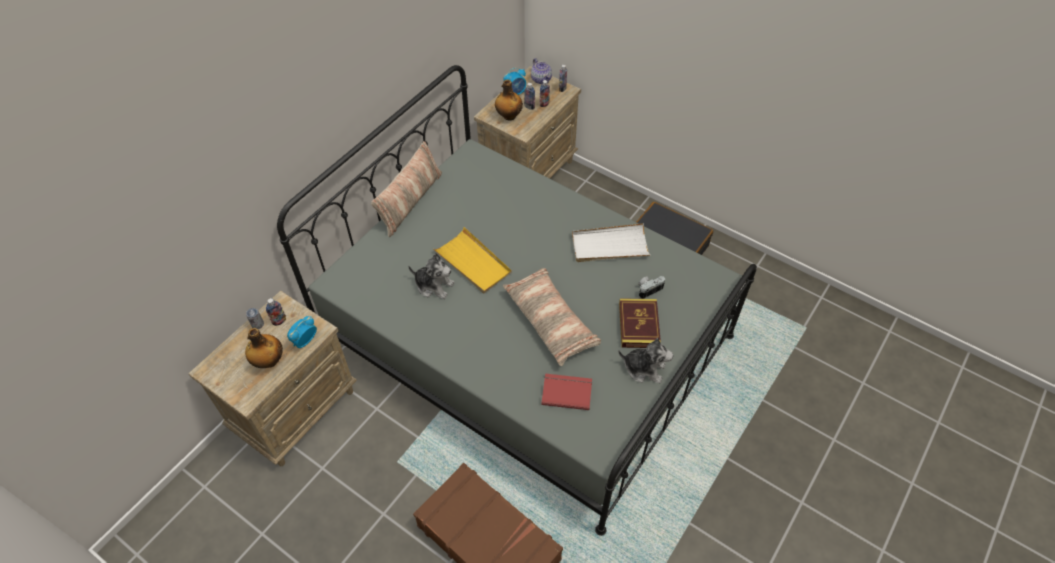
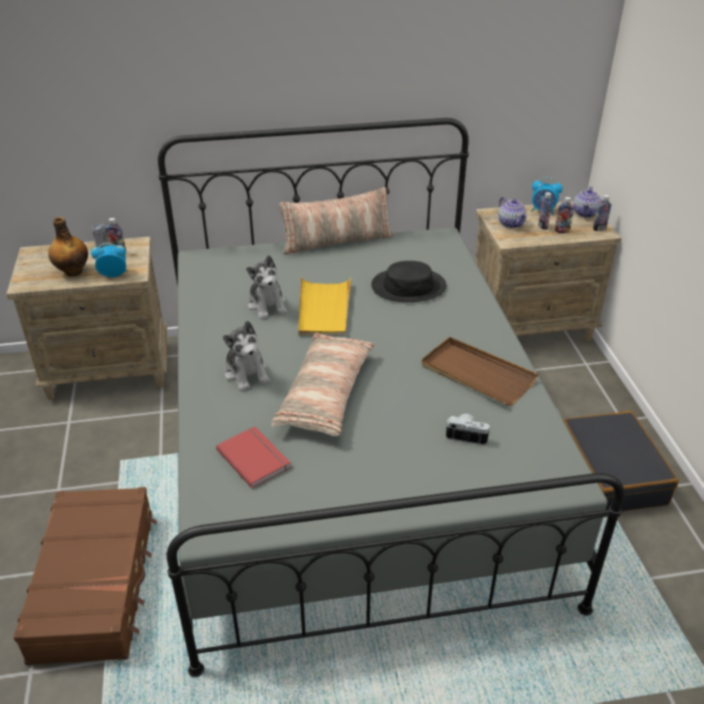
camera: 45 degrees right, 15 degrees down
bottle [495,80,523,121] -> teapot [498,197,528,228]
white tray [572,223,651,262] -> brown tray [421,337,538,406]
plush toy [618,338,673,383] -> plush toy moved to [223,321,270,391]
book [619,298,661,348] -> none
none -> black hat [371,261,446,302]

